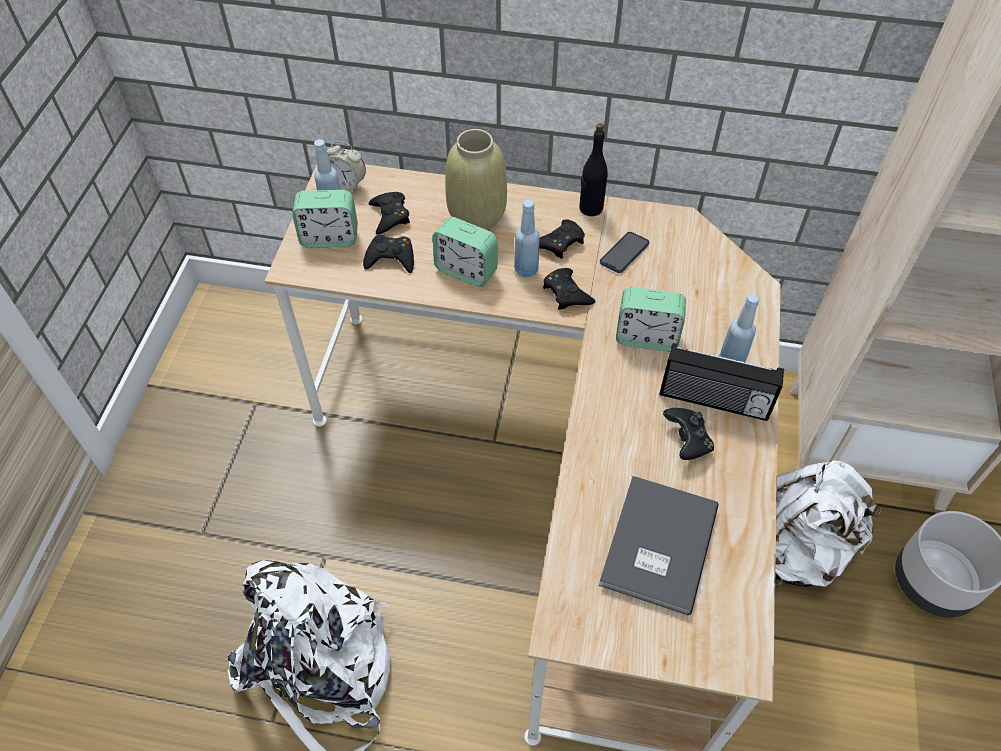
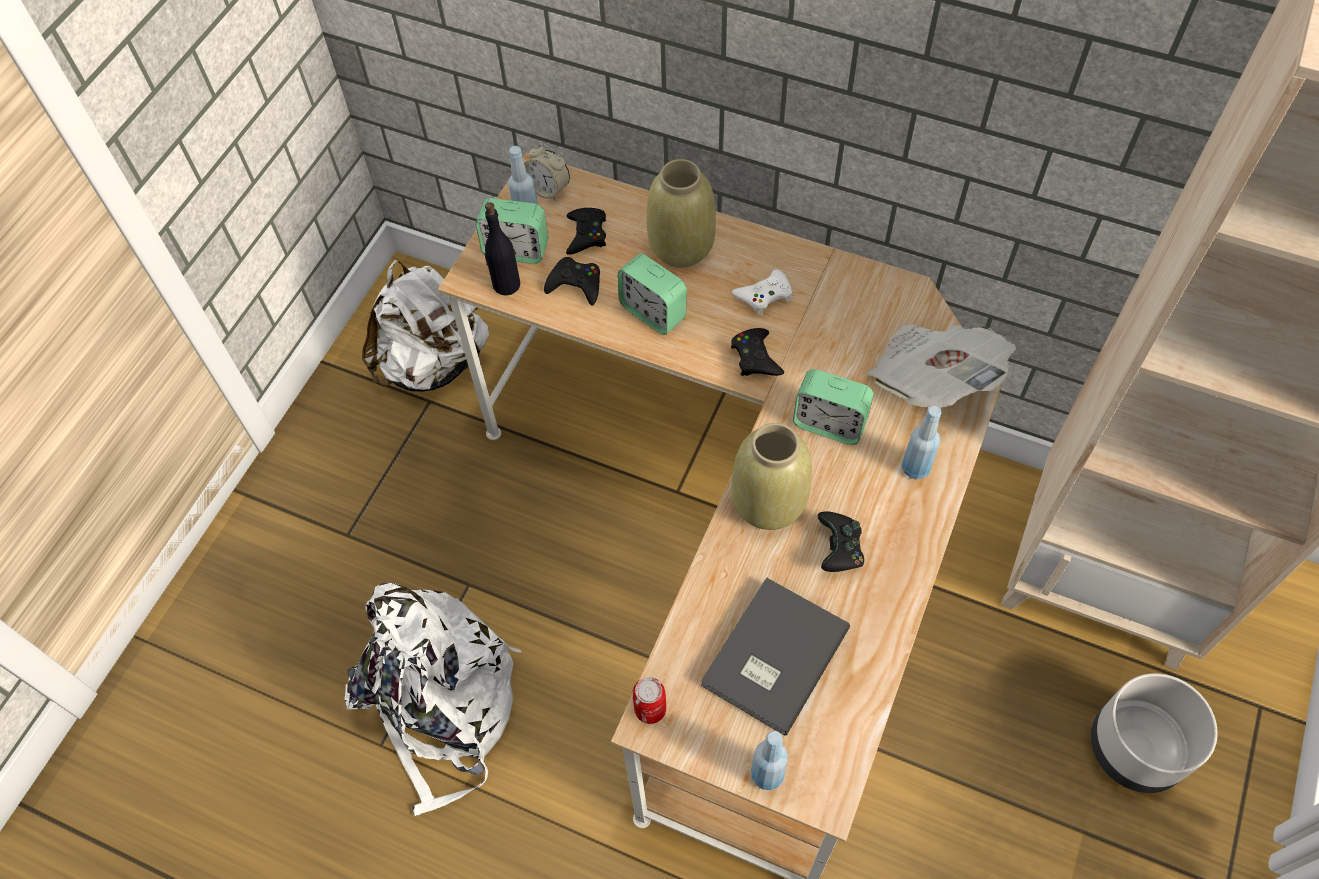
camera: 15 degrees right, 5 degrees up
blue bottle [514,200,540,277] -> blue bottle moved to [751,731,788,790]
black game controller [539,219,585,259] -> white game controller [732,269,792,316]
black bottle [579,123,608,216] -> black bottle moved to [485,202,520,295]
phone [600,232,649,273] -> none
radio [660,343,784,421] -> none
white backpack [775,461,882,588] -> white backpack moved to [362,260,489,392]
none -> can [632,677,666,724]
none -> beige vase [731,423,812,530]
none -> newspaper [866,324,1016,408]

